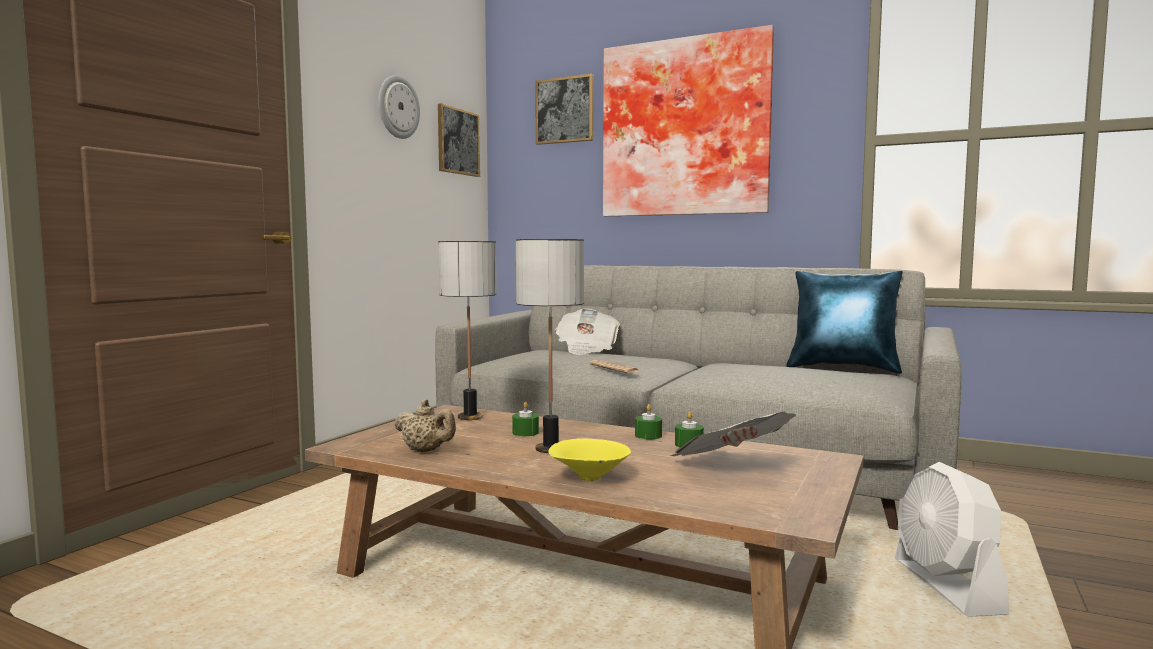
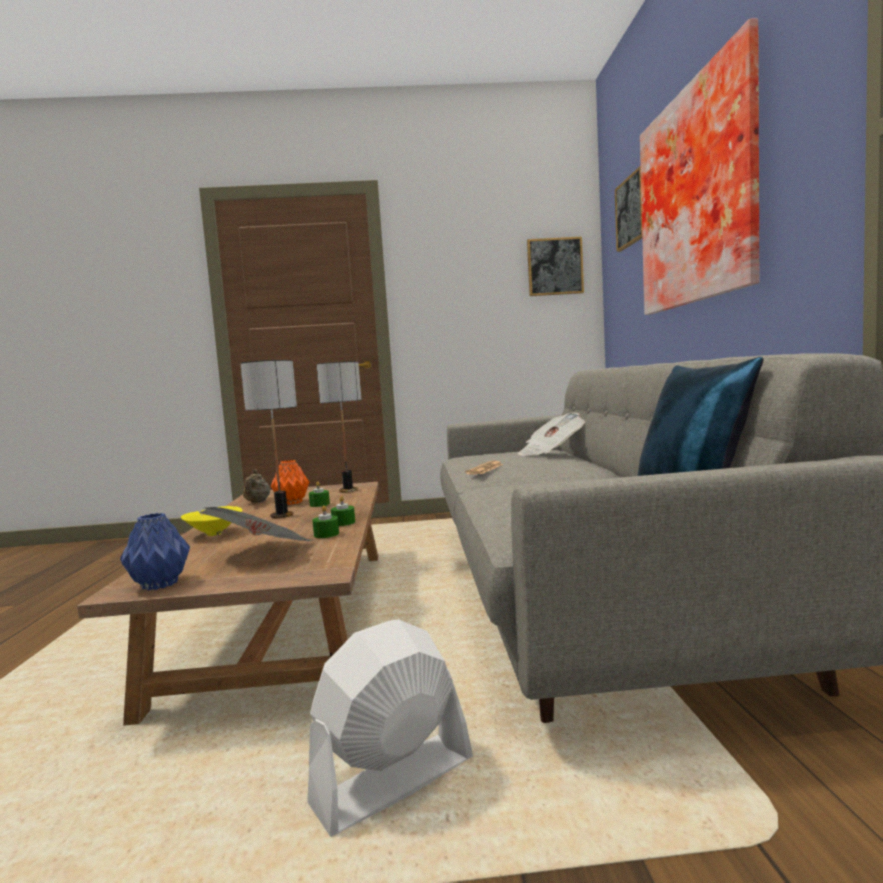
camera: 60 degrees right, 0 degrees up
wall clock [378,75,420,139] -> none
none -> blue vase [120,513,190,590]
none -> orange vase [271,460,309,505]

